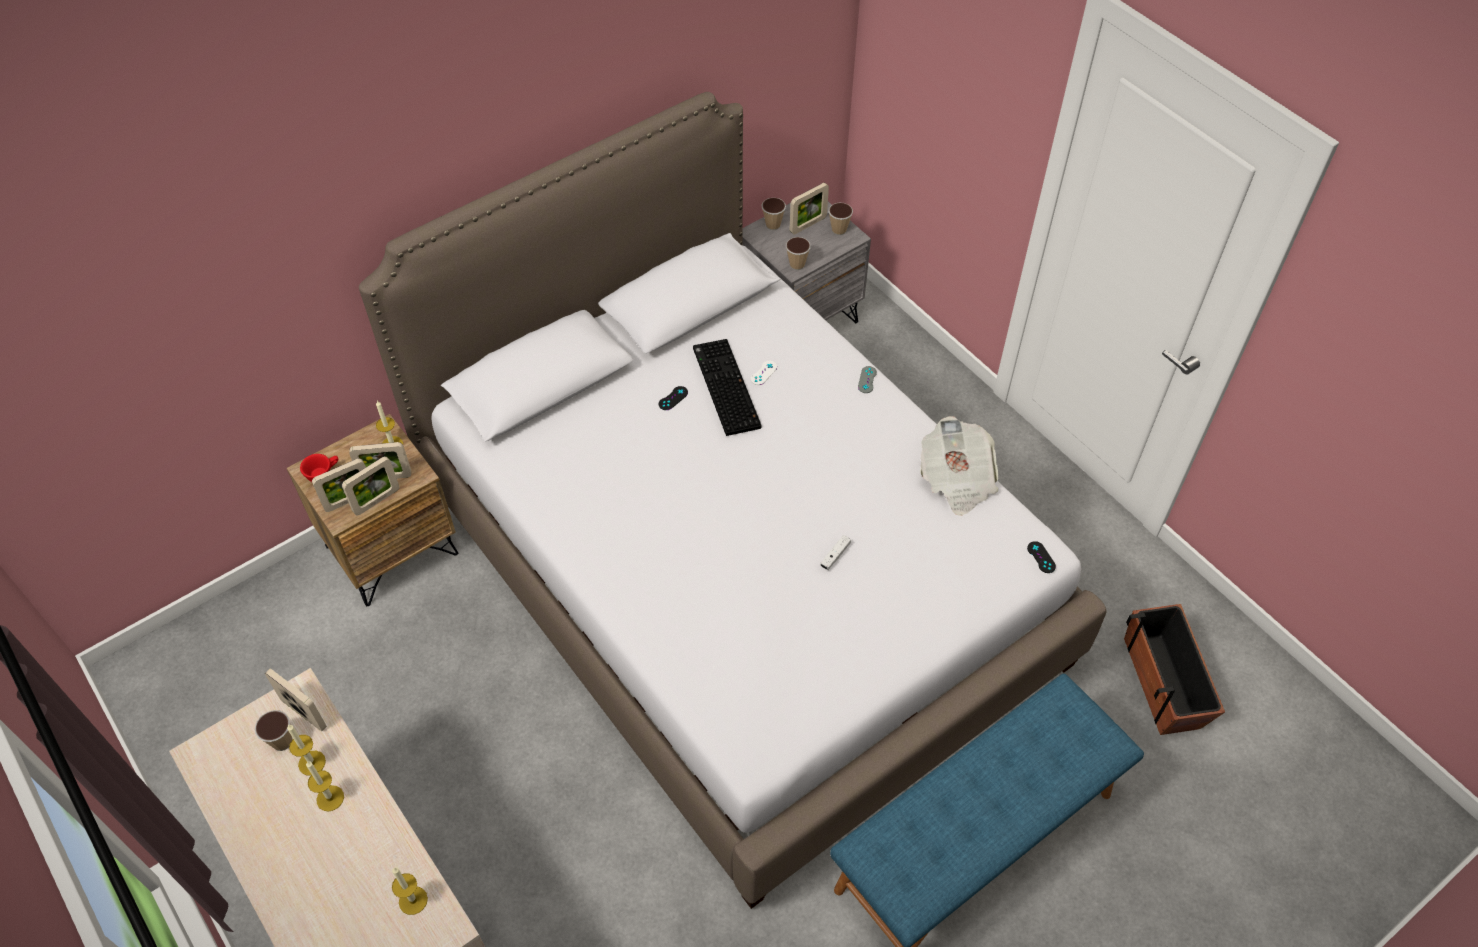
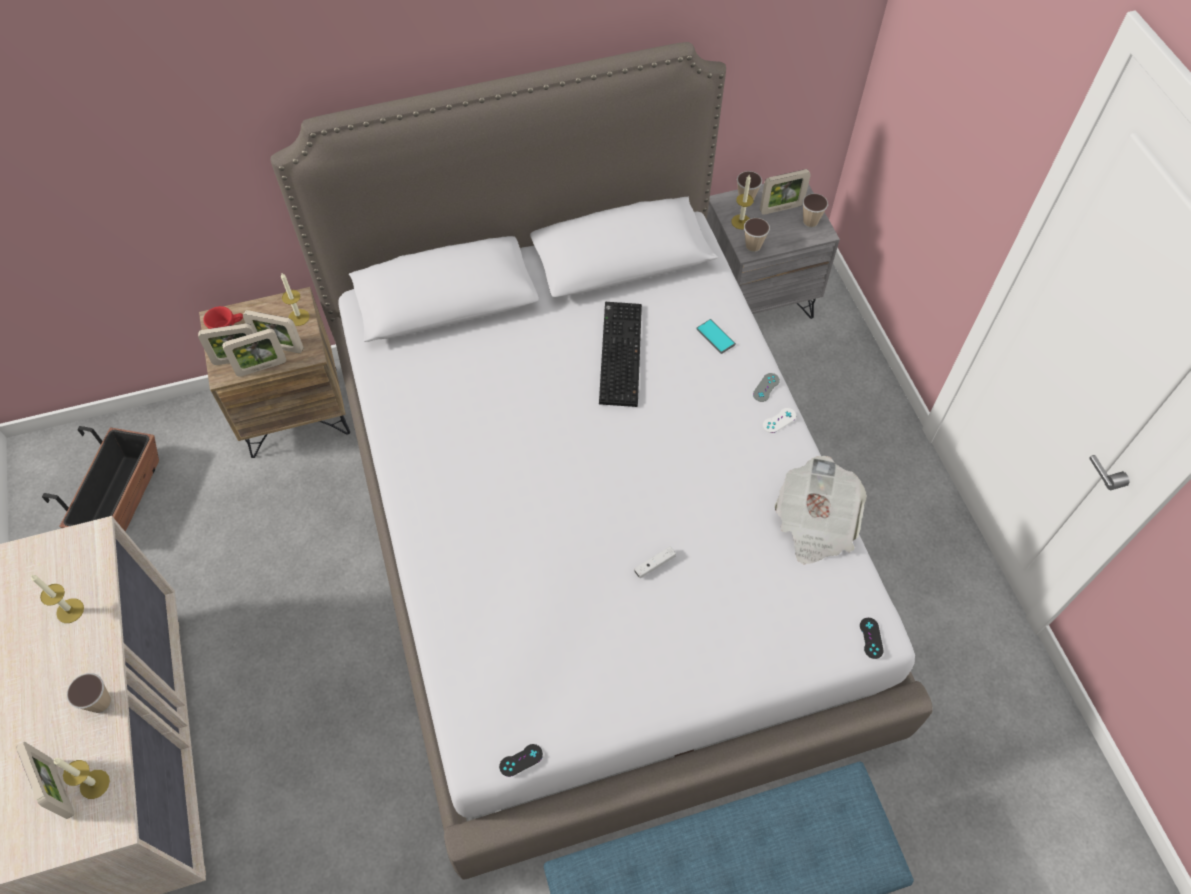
camera: 20 degrees right, 5 degrees up
cup [255,710,292,751] -> cup moved to [66,673,112,713]
picture frame [265,669,326,731] -> picture frame moved to [16,742,75,819]
candle [306,761,344,812] -> candle moved to [731,175,754,229]
black game controller [659,386,688,410] -> black game controller moved to [499,744,543,777]
white game controller [751,361,777,385] -> white game controller moved to [763,408,796,433]
planter [1124,604,1225,735] -> planter moved to [42,426,159,532]
none -> phone [697,319,736,354]

